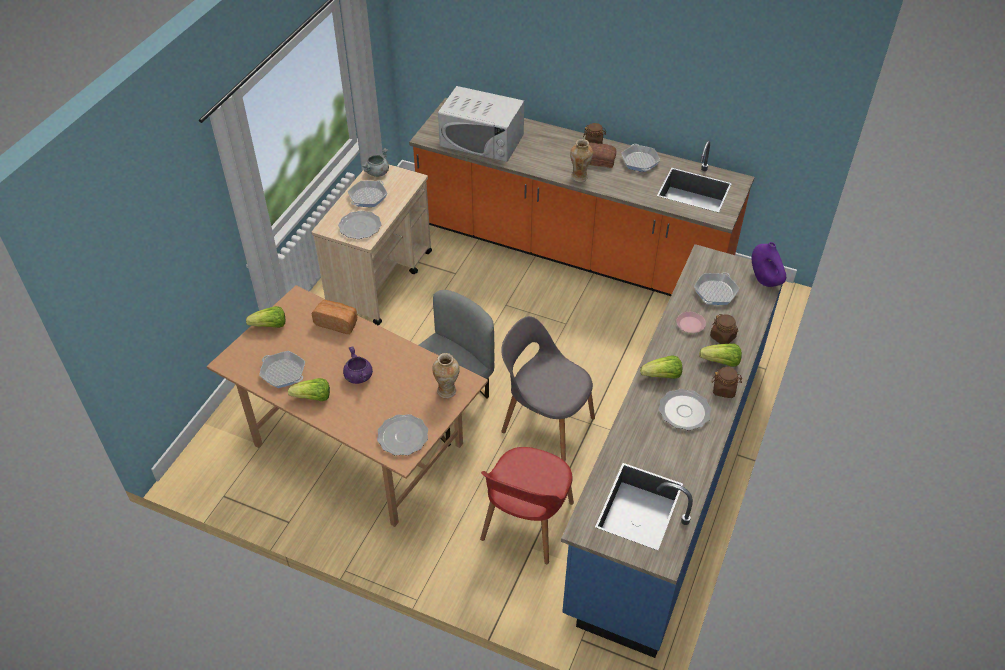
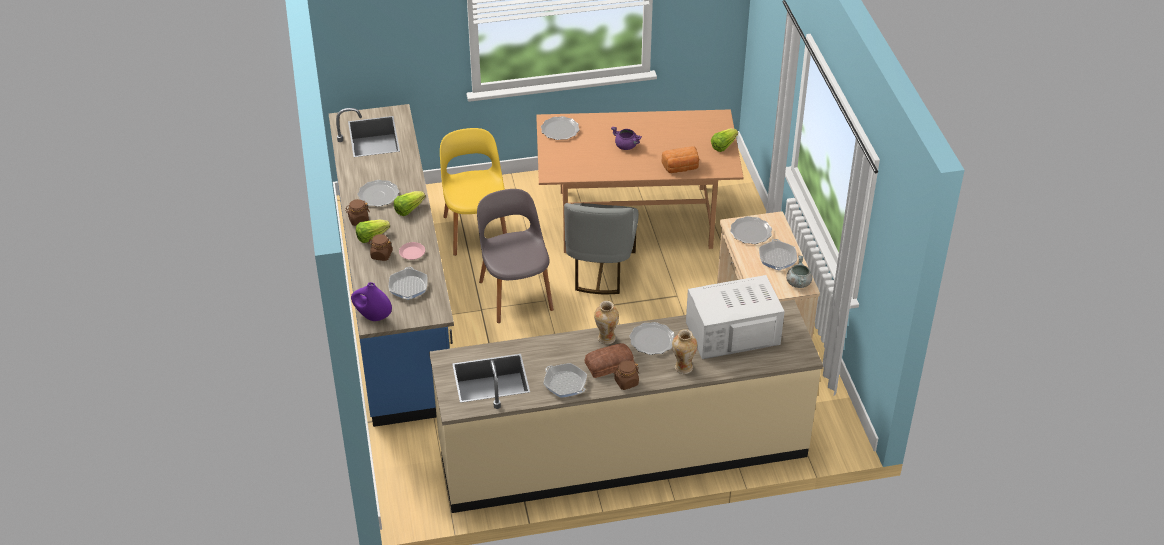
camera: 145 degrees right, 5 degrees down
frying pan [259,351,305,388] -> none
lettuce [288,378,330,401] -> none
orange counter [409,98,755,296] -> beige counter [429,300,823,513]
vase [432,353,460,398] -> vase moved to [672,329,697,374]
red chair [480,447,574,564] -> yellow chair [440,128,507,256]
grey chair [501,316,595,461] -> grey chair turned 105 degrees counterclockwise [477,189,554,323]
none -> plate [629,322,674,355]

